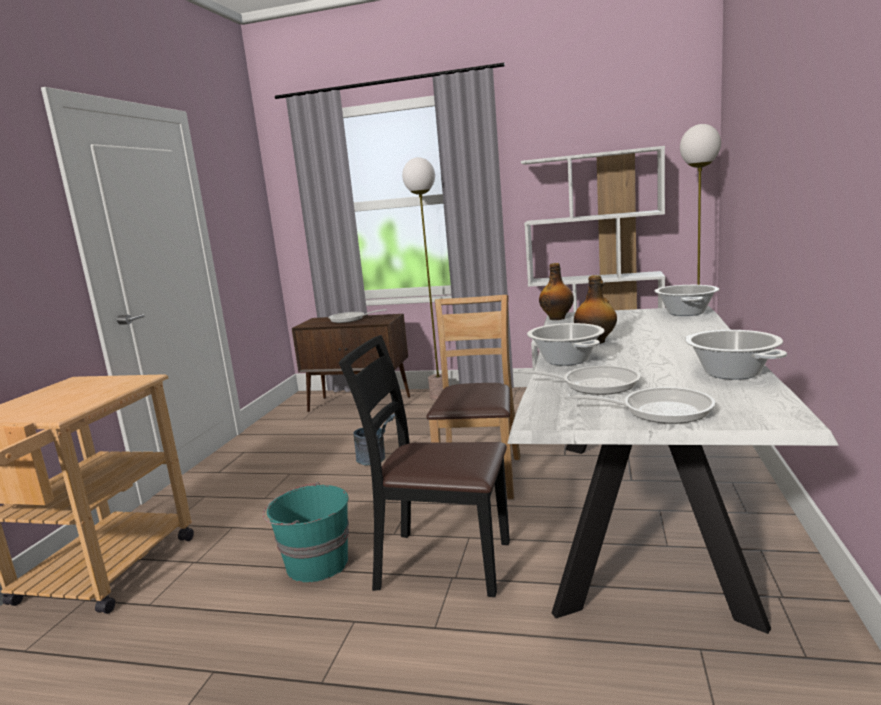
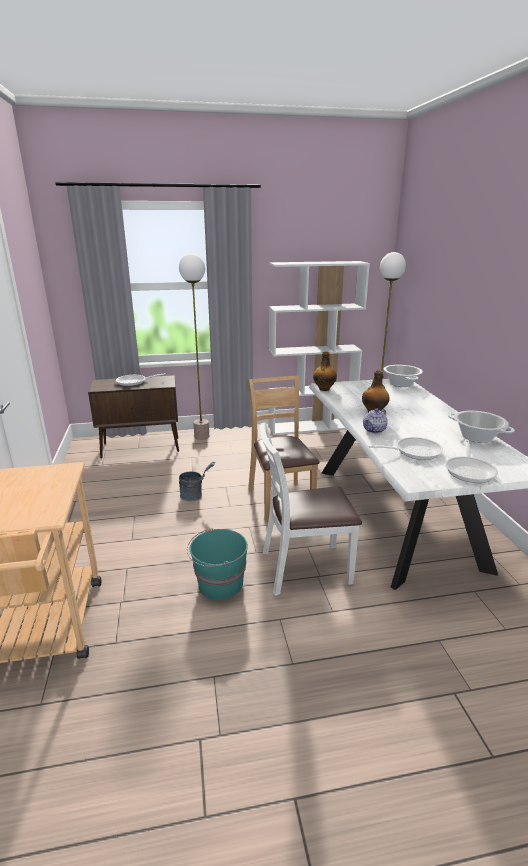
camera: 25 degrees left, 10 degrees up
black chair [339,335,510,597] -> white chair [260,423,362,596]
cooking pot [527,323,605,366] -> teapot [363,408,388,434]
frying pan [564,387,715,424] -> frying pan turned 120 degrees clockwise [445,439,498,483]

